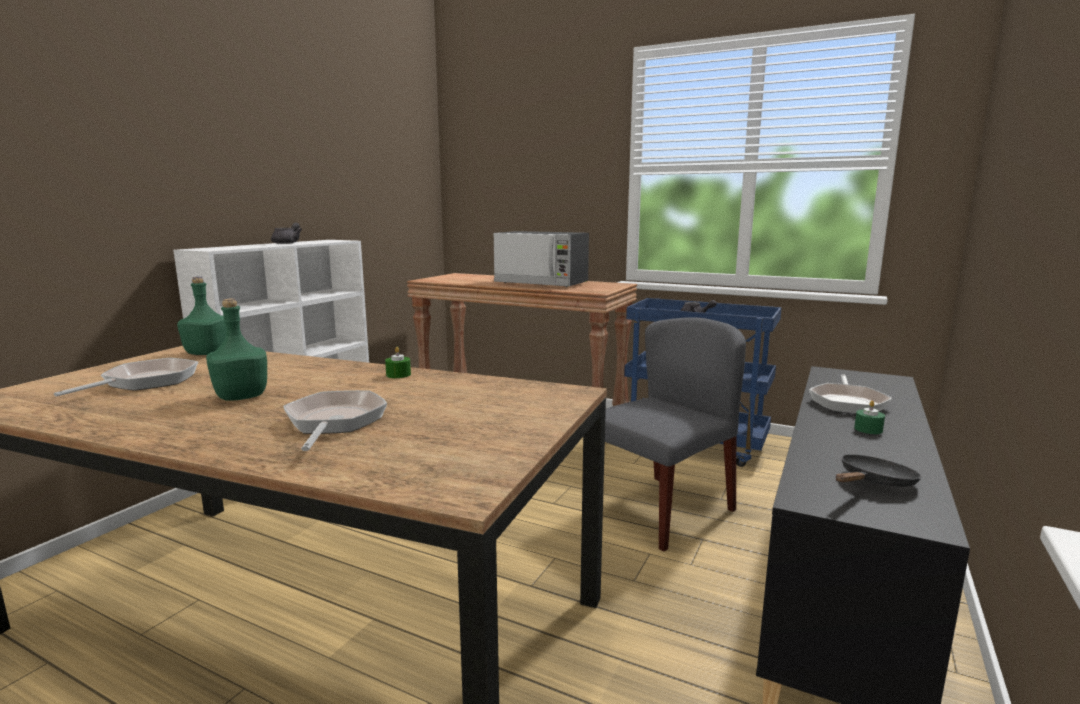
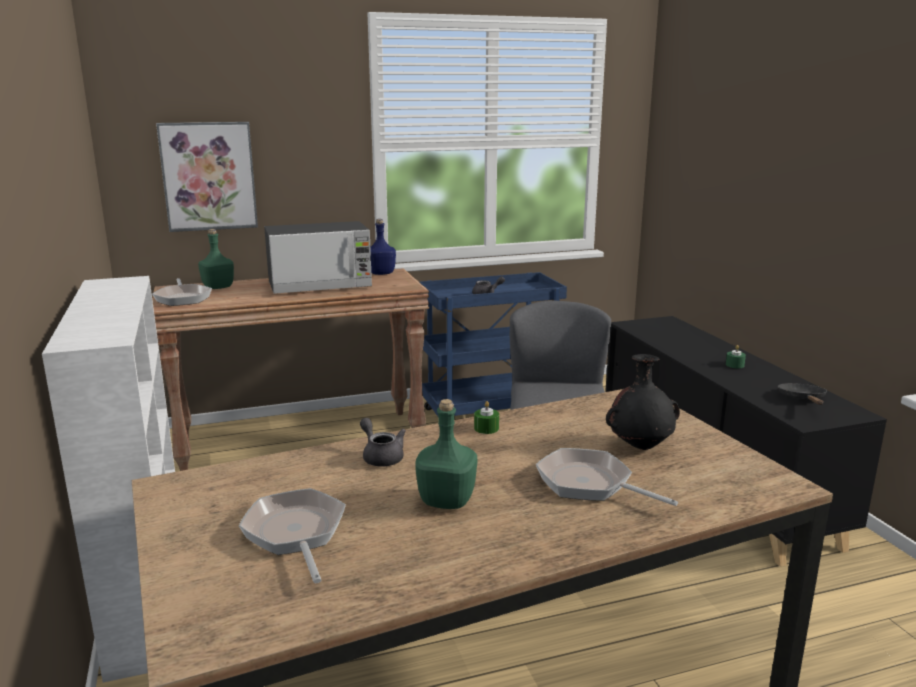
camera: 45 degrees left, 5 degrees up
green bottle [177,277,227,355] -> green bottle moved to [198,229,234,289]
grey teapot [271,223,302,244] -> grey teapot moved to [360,418,406,467]
frying pan [809,374,892,414] -> frying pan moved to [152,278,212,306]
none -> picture [156,122,258,232]
none -> blue bottle [370,219,396,275]
none -> black vase [606,354,680,450]

